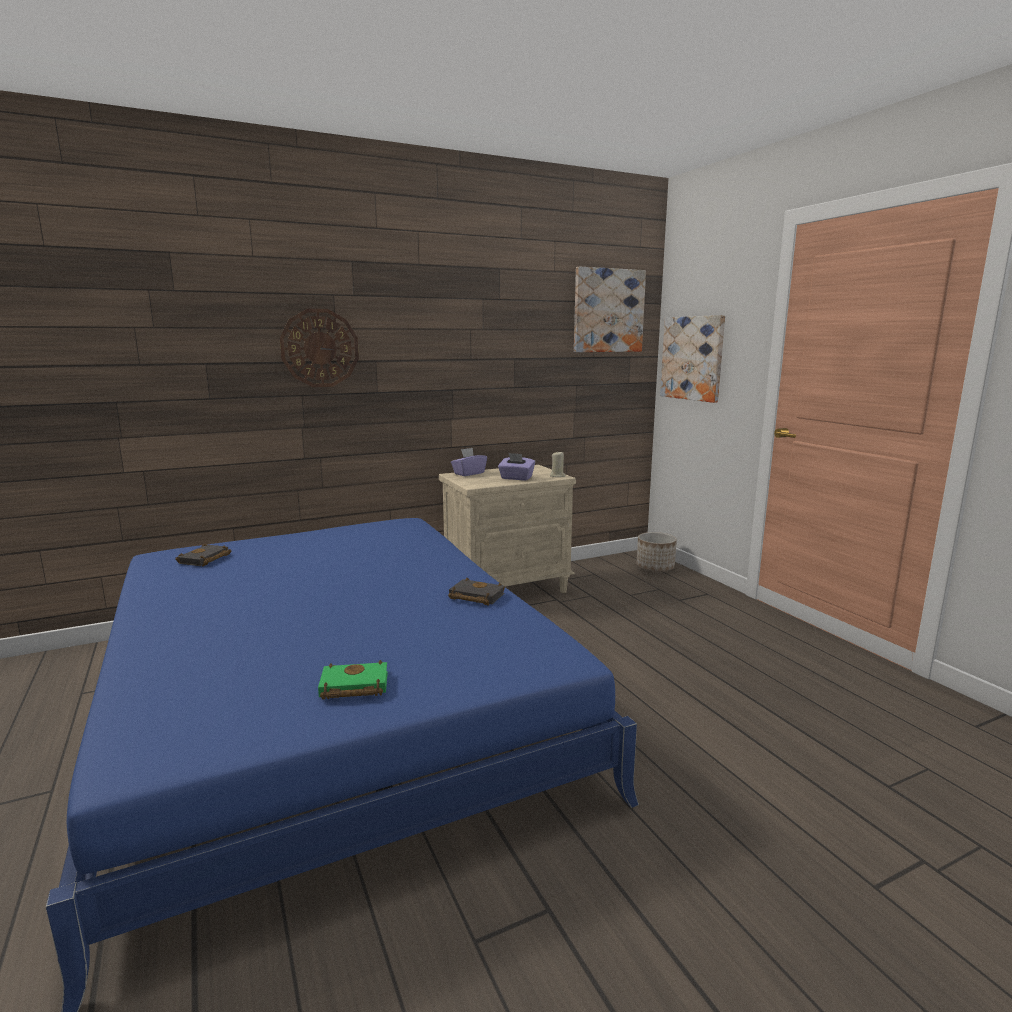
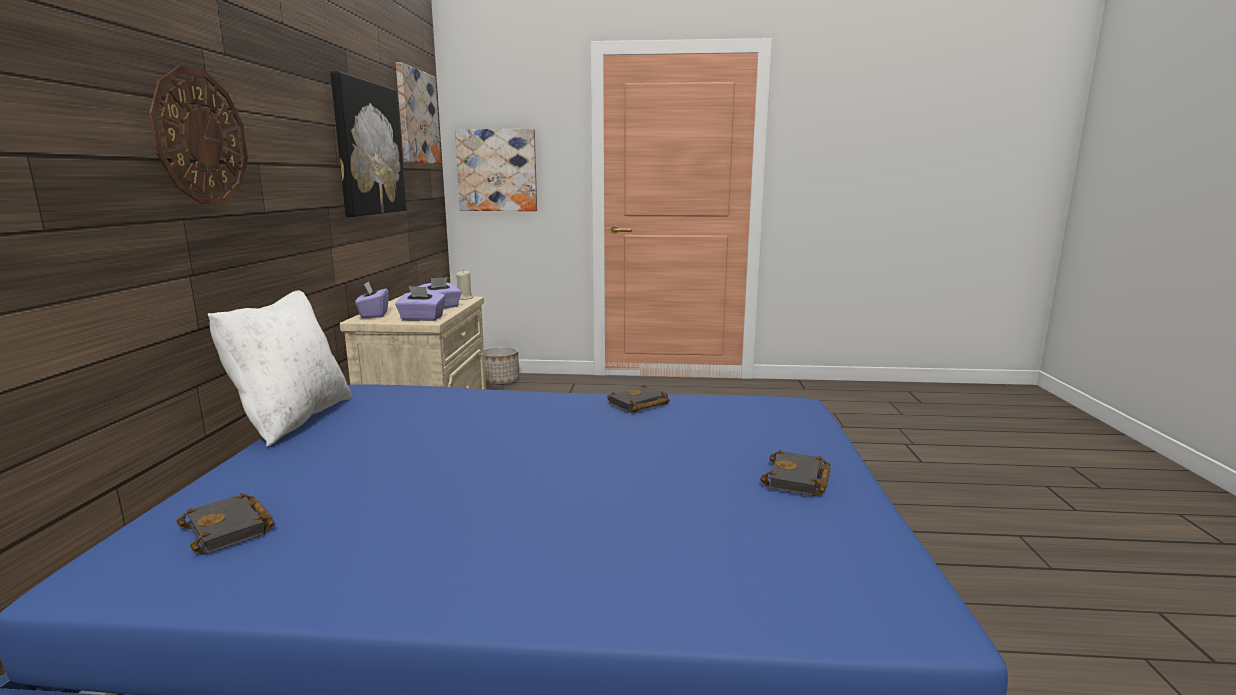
camera: 60 degrees left, 0 degrees up
green book [318,660,388,700] -> black book [760,450,831,496]
none -> white pillow [208,291,352,446]
none -> picture [330,71,407,217]
none -> purple tissue box [395,286,446,321]

